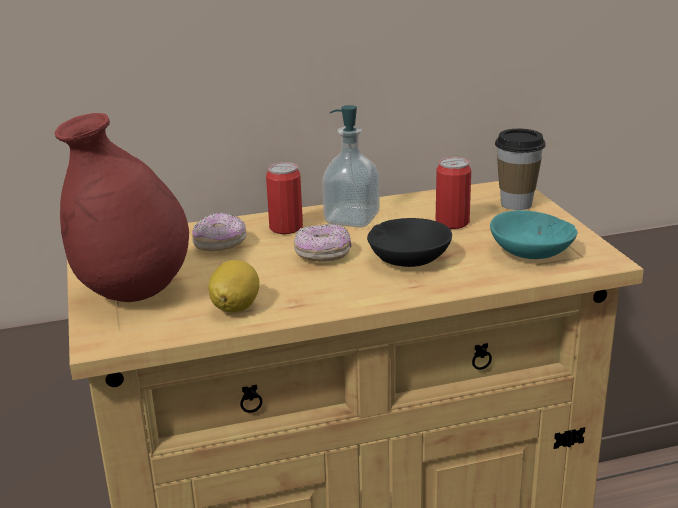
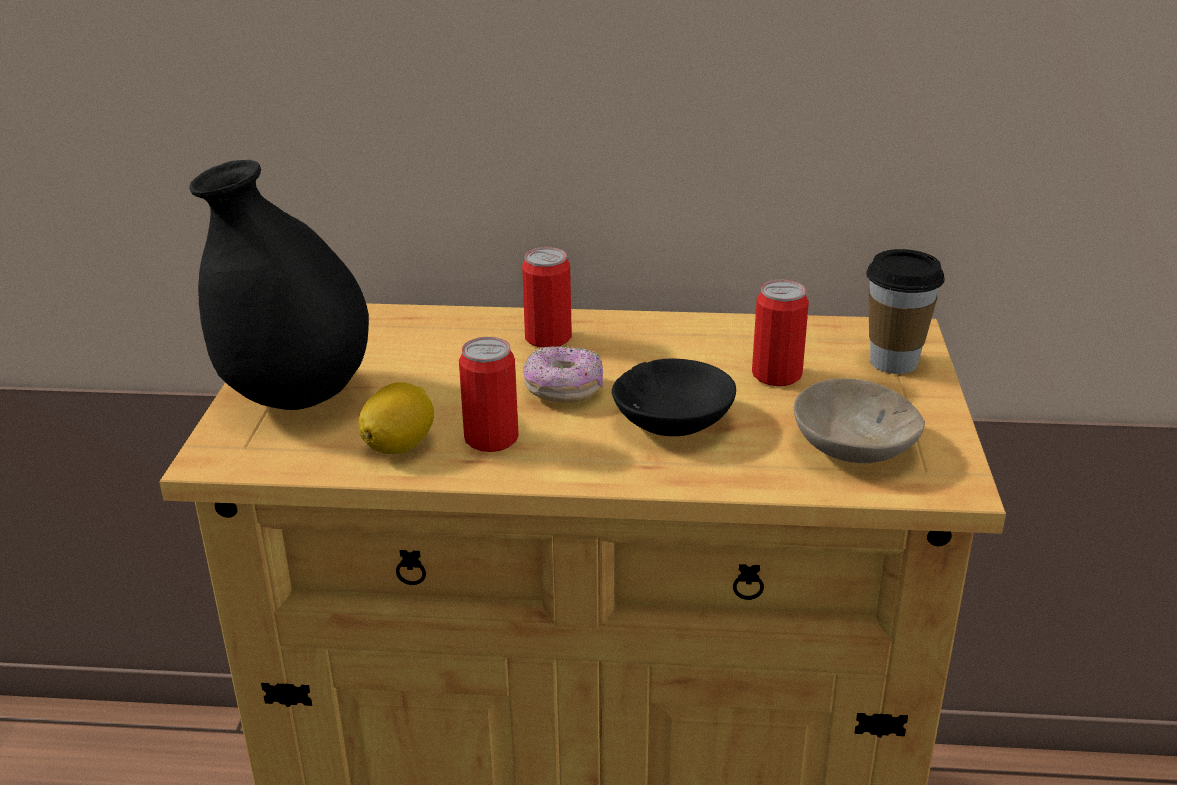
camera: 20 degrees right, 5 degrees up
red vase [54,113,189,302] -> black vase [189,160,369,410]
donut [192,213,247,252] -> none
soap dispenser [322,105,380,228] -> none
turquoise bowl [490,210,577,259] -> beige bowl [794,378,925,463]
none -> can [459,337,519,452]

